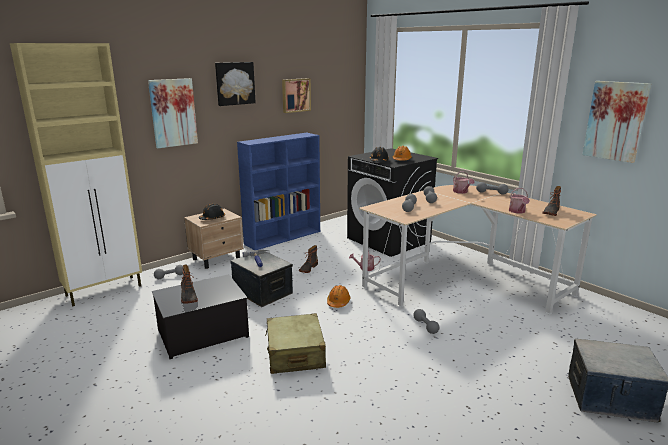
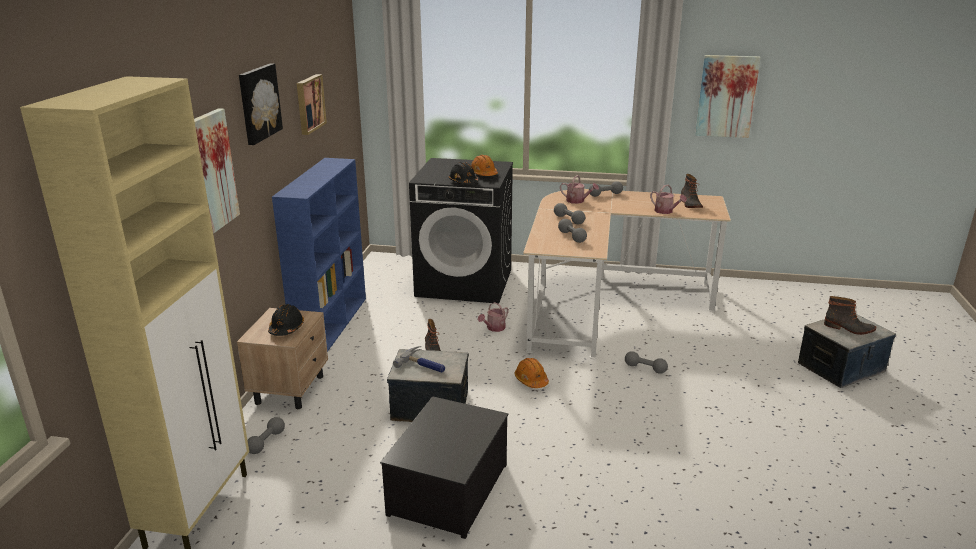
camera: 40 degrees left, 5 degrees up
boot [181,265,198,303] -> boot moved to [824,296,876,335]
beige suitcase [265,313,326,374] -> none

